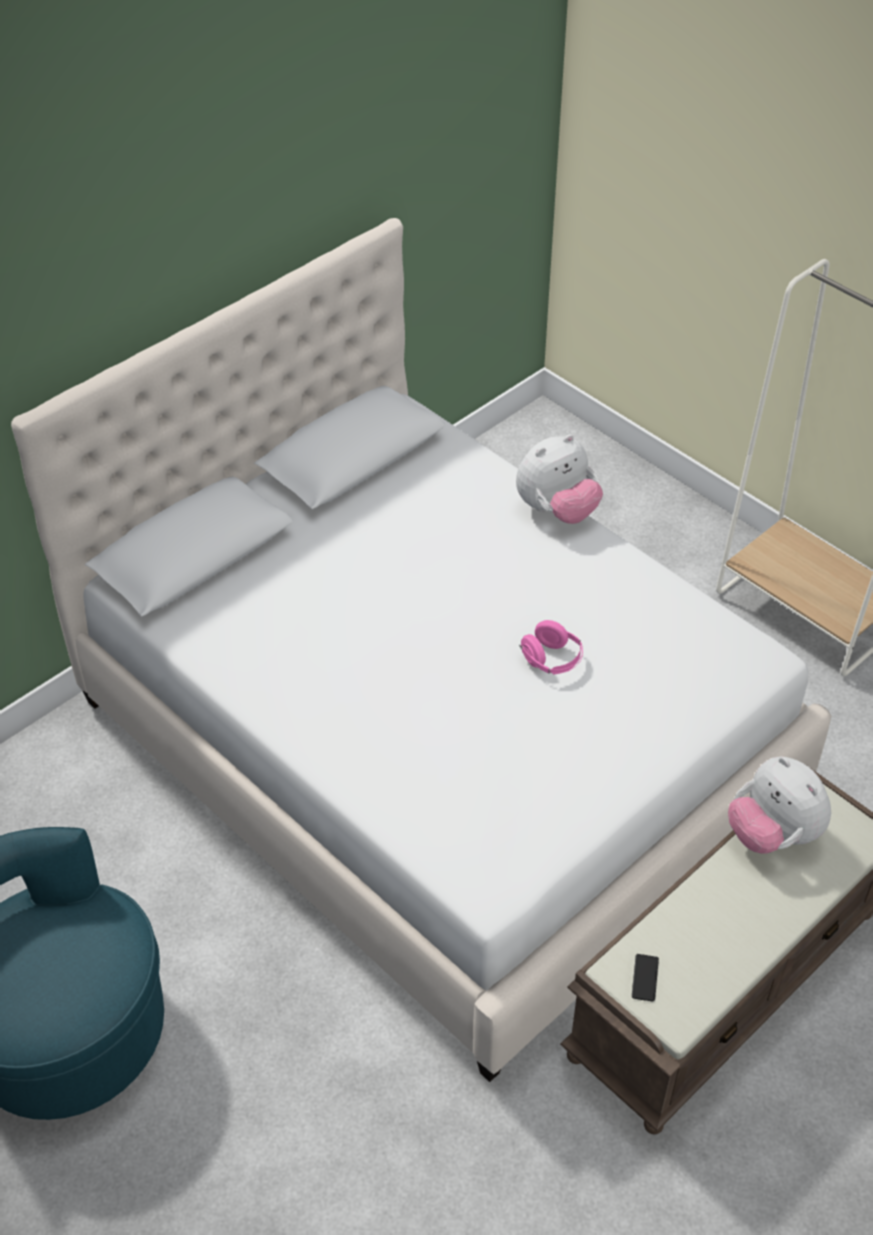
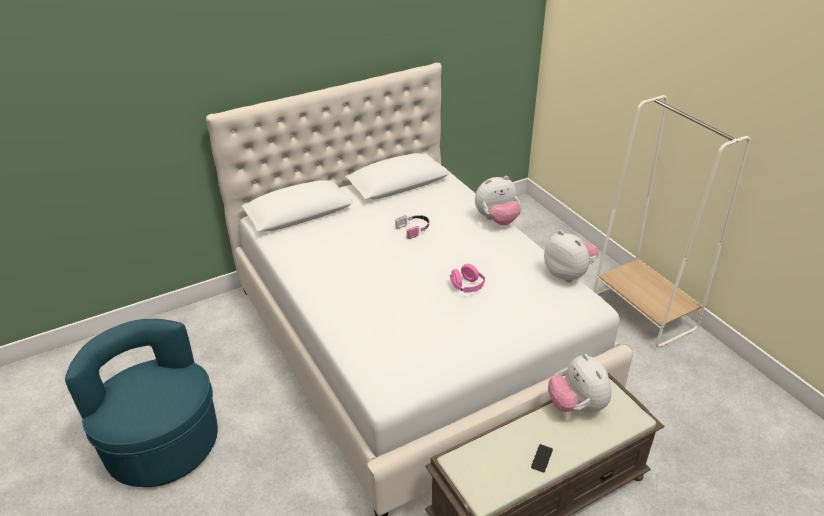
camera: 15 degrees right, 10 degrees down
phone [632,954,659,1002] -> phone moved to [531,444,553,472]
none -> headphones [395,215,429,239]
none -> plush toy [544,230,598,282]

